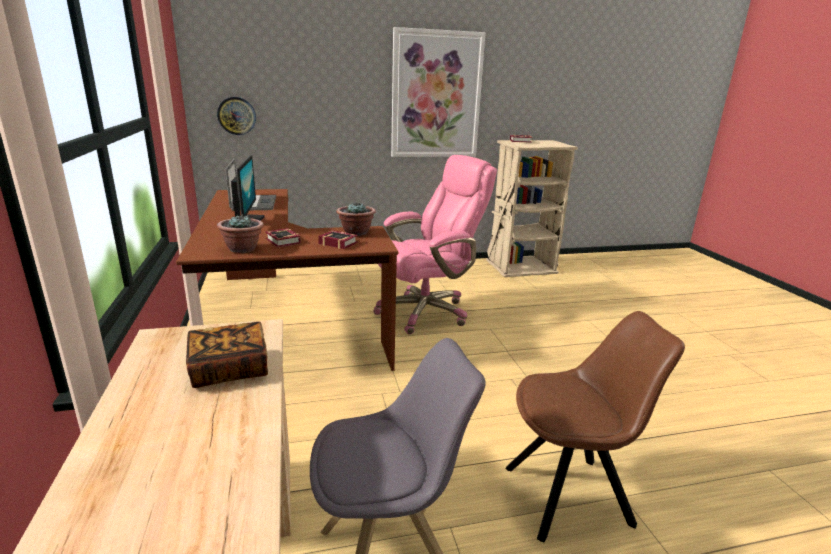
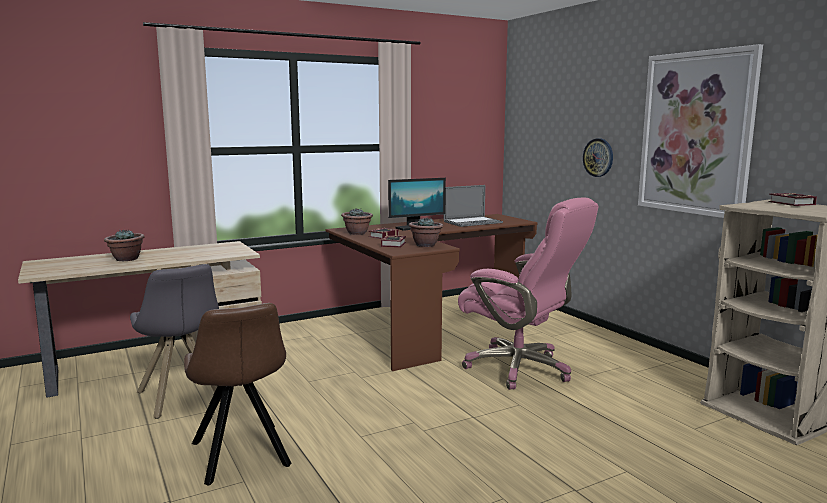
camera: 75 degrees right, 10 degrees down
book [186,322,268,388] -> none
wall clock [217,97,256,135] -> wall clock moved to [583,138,613,177]
none -> potted plant [104,230,145,261]

